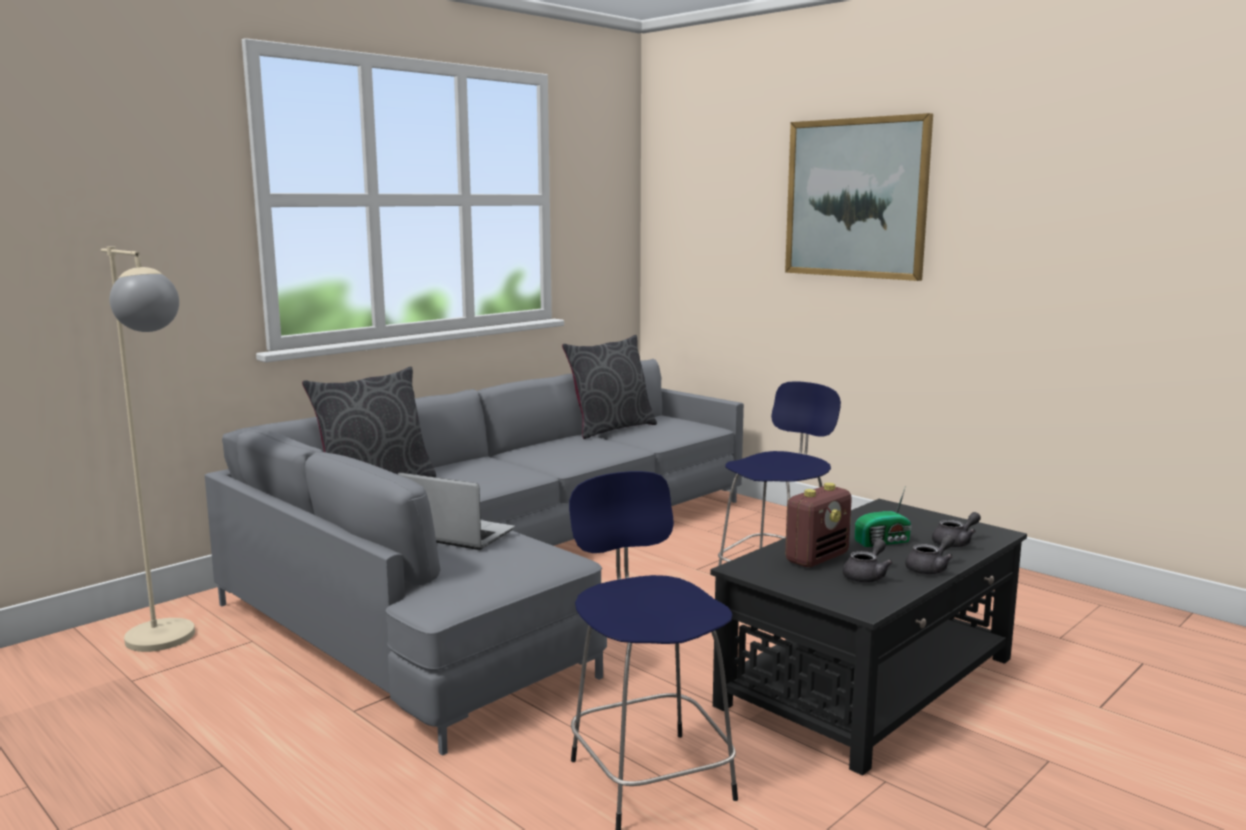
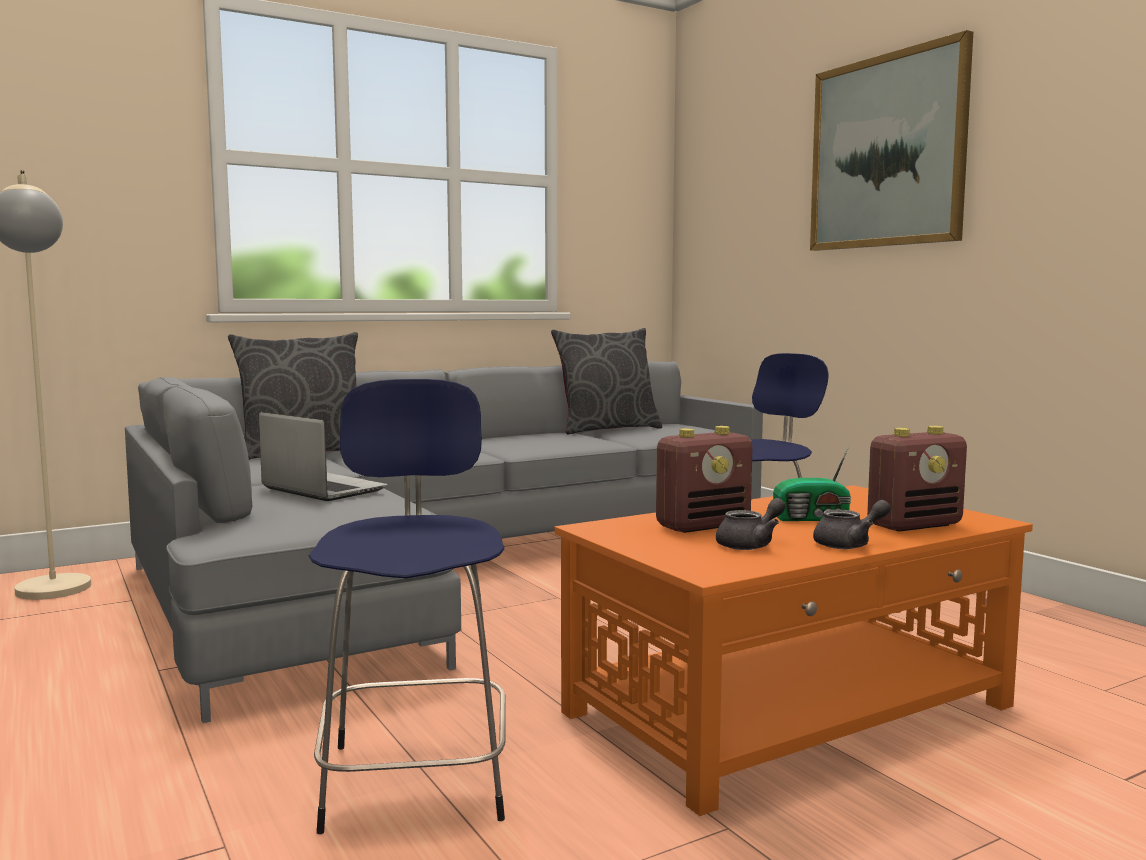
camera: 15 degrees right, 5 degrees down
black coffee table [710,499,1027,776] -> orange coffee table [554,485,1033,816]
grey teapot [932,512,981,548] -> radio [867,426,967,532]

